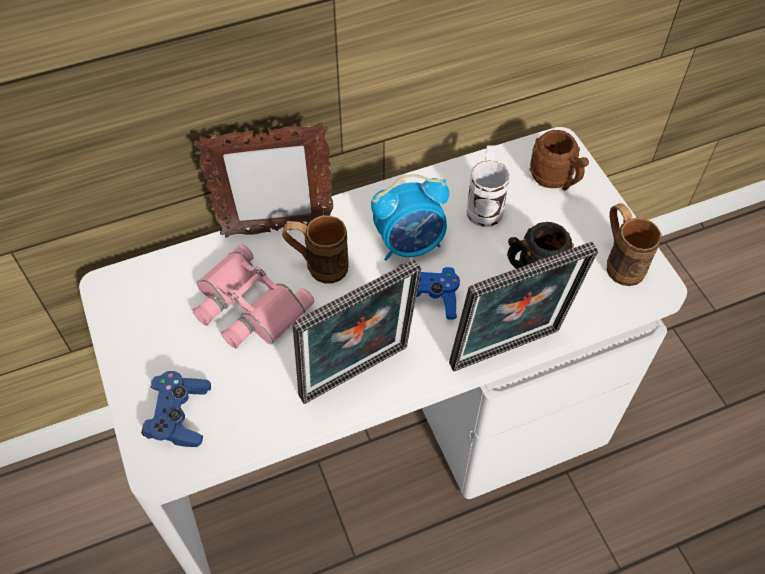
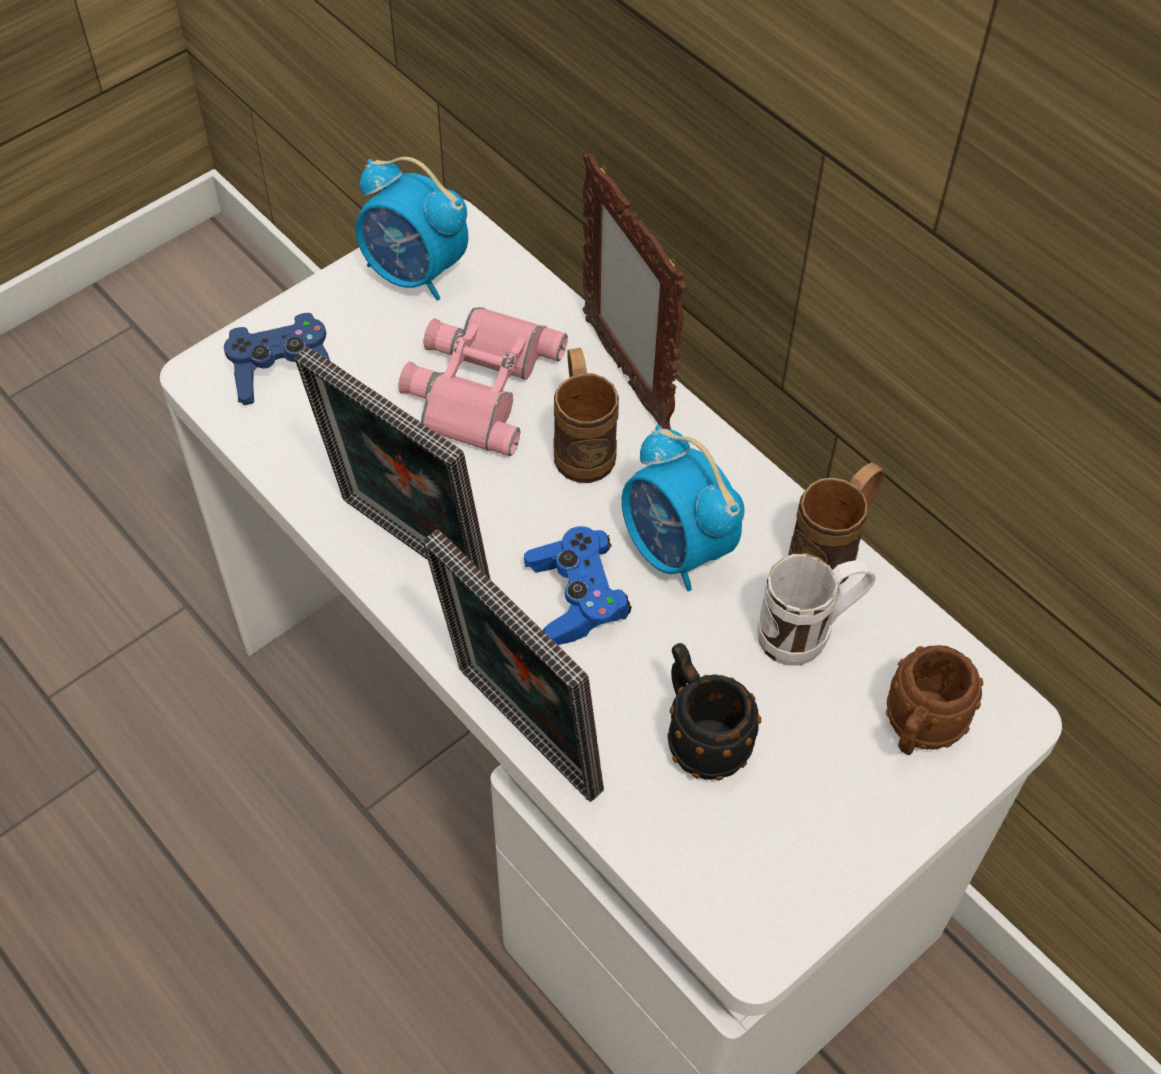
camera: 70 degrees right, 0 degrees up
brown mug [607,203,661,286] -> brown mug moved to [788,462,885,585]
none -> alarm clock [355,157,468,301]

